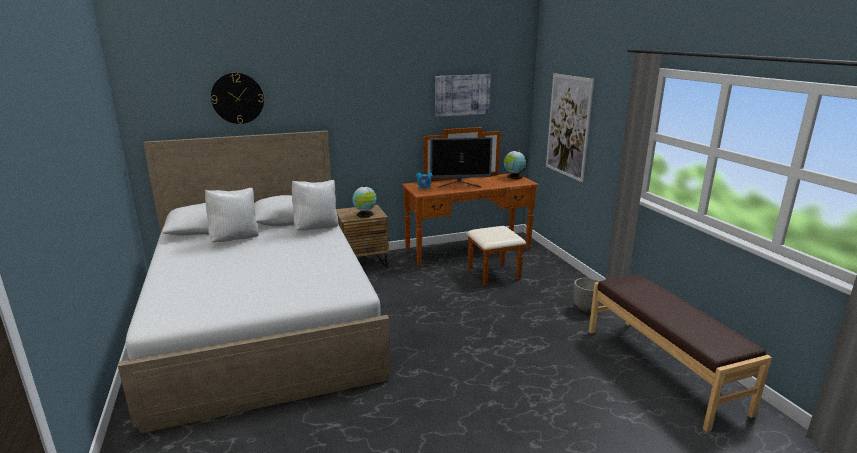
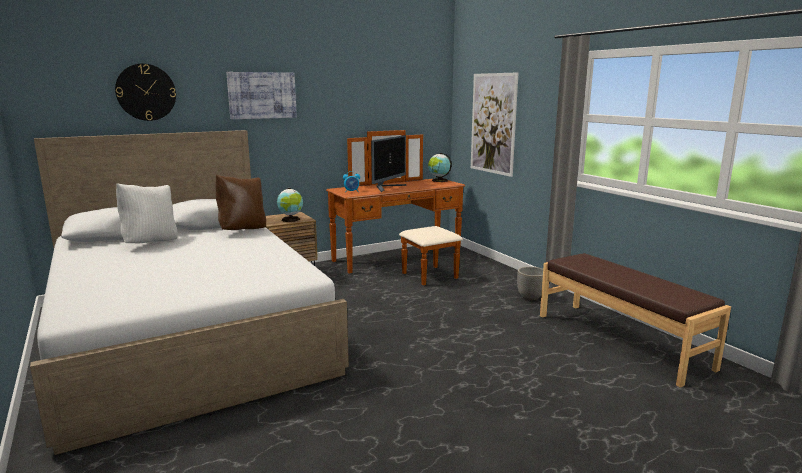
camera: 10 degrees left, 5 degrees down
white pillow [292,180,338,230] -> brown pillow [215,175,266,230]
monitor [430,137,493,188] -> monitor turned 45 degrees counterclockwise [371,135,406,192]
picture [435,74,491,117] -> picture moved to [226,72,297,119]

